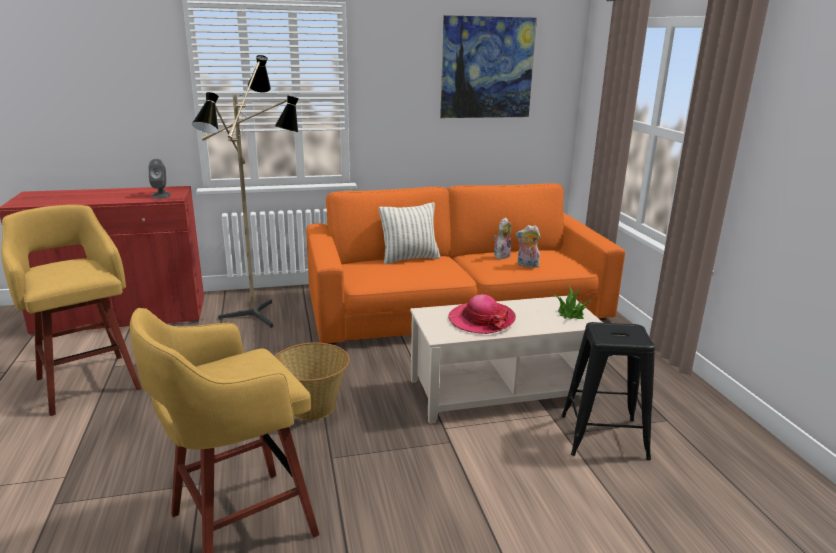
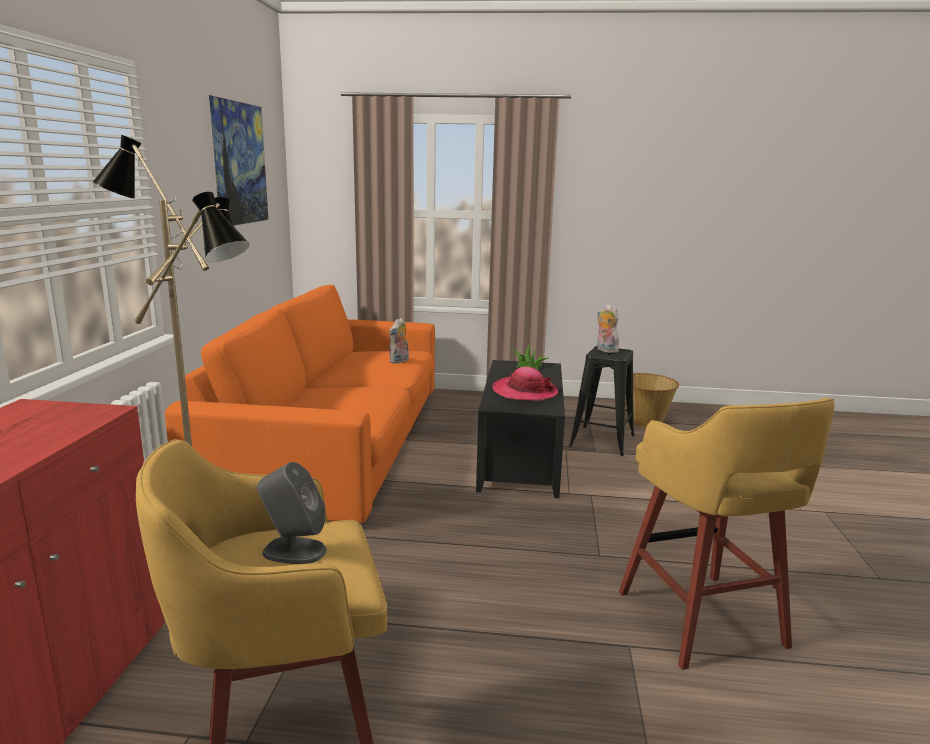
camera: 70 degrees left, 5 degrees down
grey speaker [149,159,171,199] -> grey speaker moved to [257,462,327,564]
basket [275,342,350,420] -> basket moved to [625,373,679,427]
pillow [379,202,440,264] -> none
beige coffee table [410,296,603,424] -> black coffee table [476,360,565,498]
plush toy [494,217,511,259] -> plush toy moved to [597,305,619,353]

